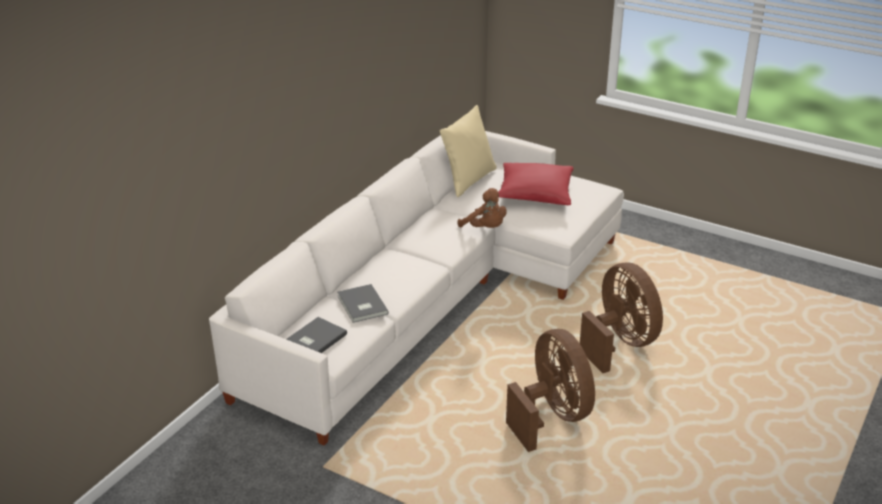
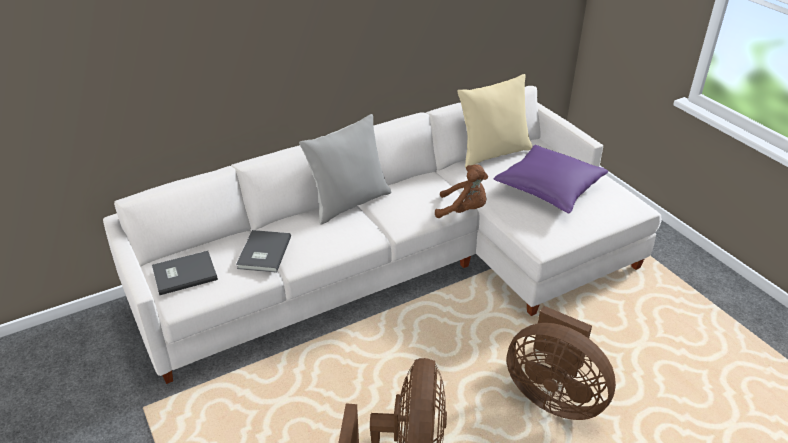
camera: 30 degrees right, 5 degrees up
brown plush toy [458,188,507,228] -> brown plush toy turned 60 degrees counterclockwise [435,164,488,218]
red pillow [498,163,574,205] -> purple pillow [493,145,608,213]
brown fan [580,262,663,373] -> brown fan turned 120 degrees clockwise [507,306,616,420]
none -> grey pillow [299,114,391,225]

